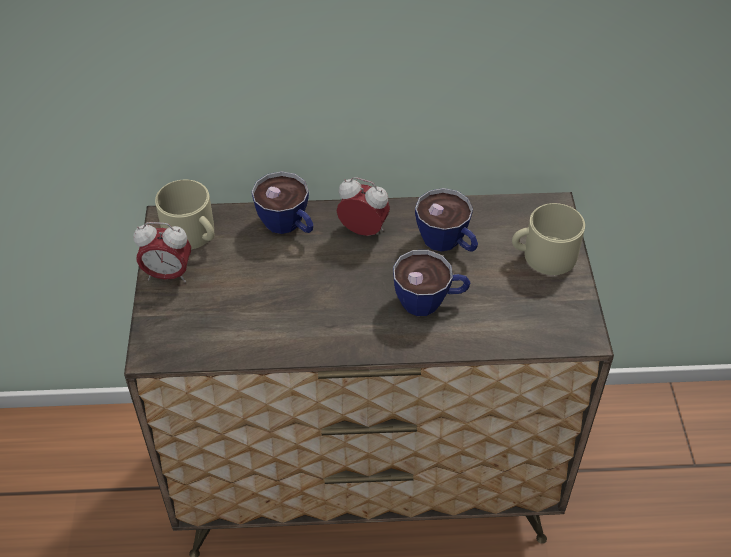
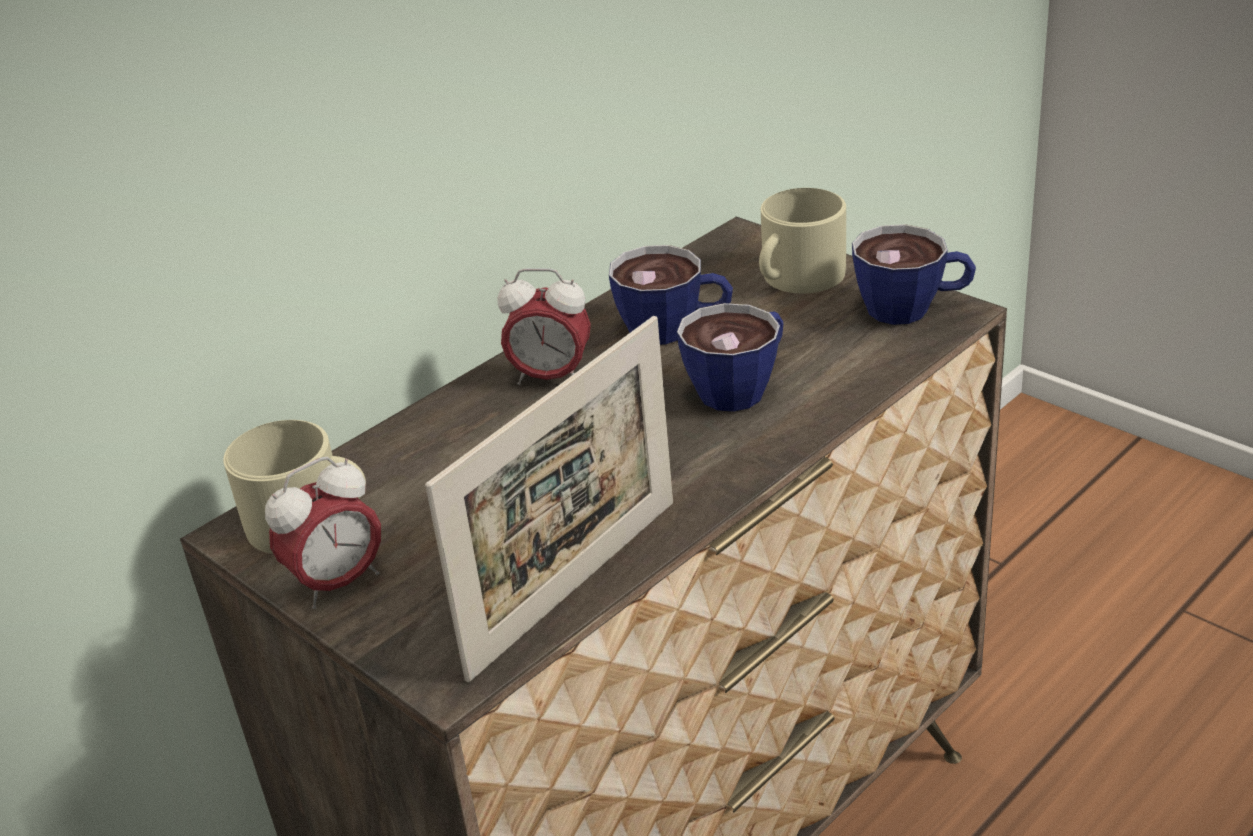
camera: 40 degrees left, 15 degrees down
cup [251,171,313,234] -> cup moved to [852,224,976,325]
alarm clock [337,177,390,236] -> alarm clock turned 150 degrees counterclockwise [498,268,591,385]
none -> picture frame [425,316,673,682]

